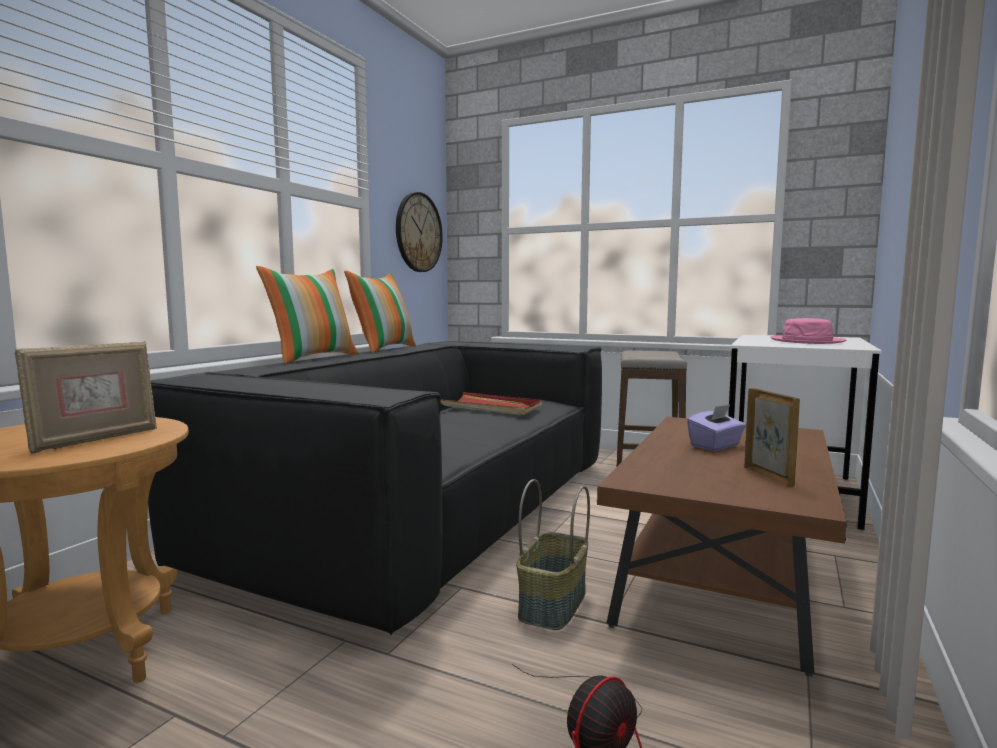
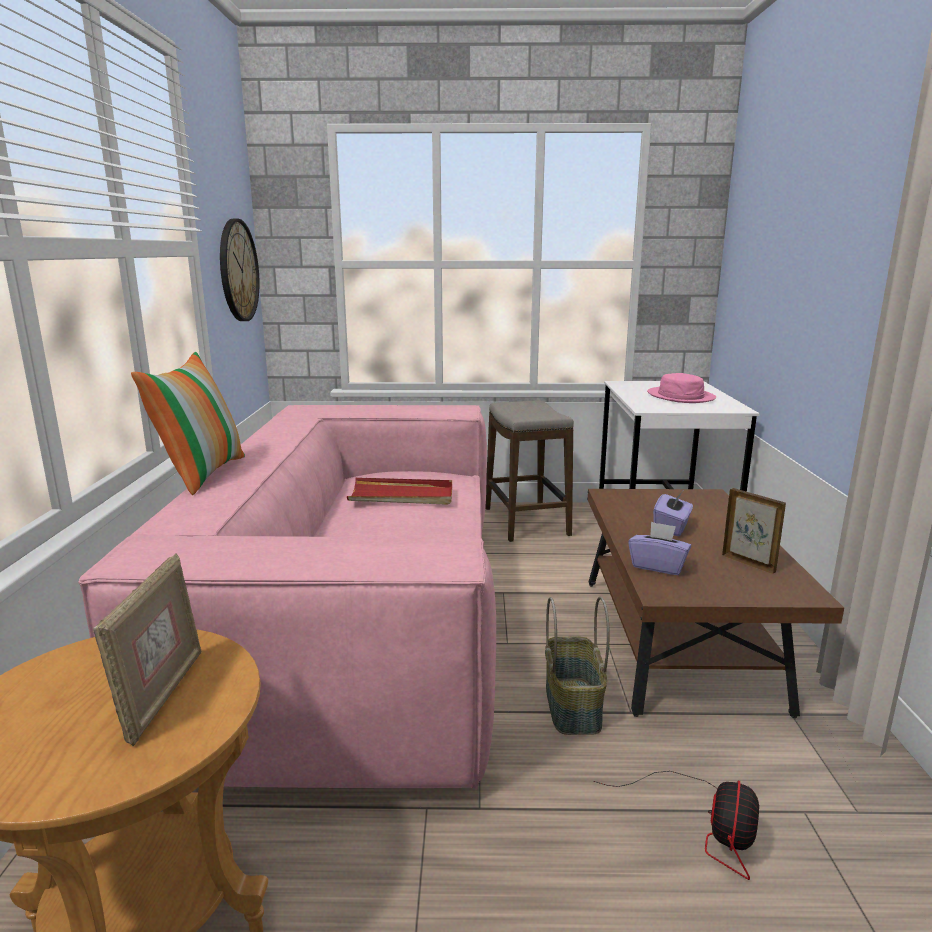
camera: 25 degrees left, 10 degrees up
black sofa [148,341,602,635] -> pink sofa [78,405,496,790]
pillow [344,270,416,353] -> none
none -> purple tissue box [628,522,691,575]

